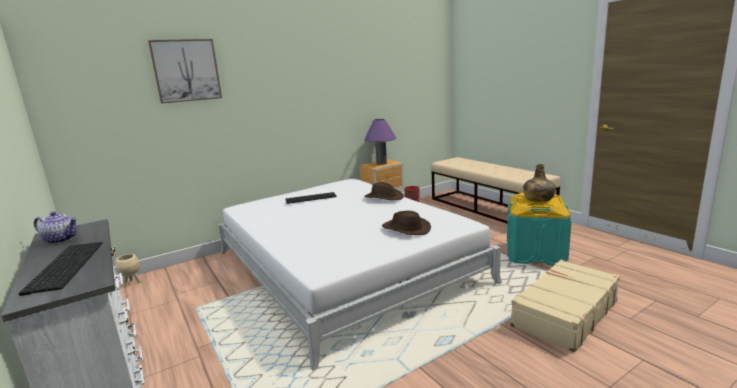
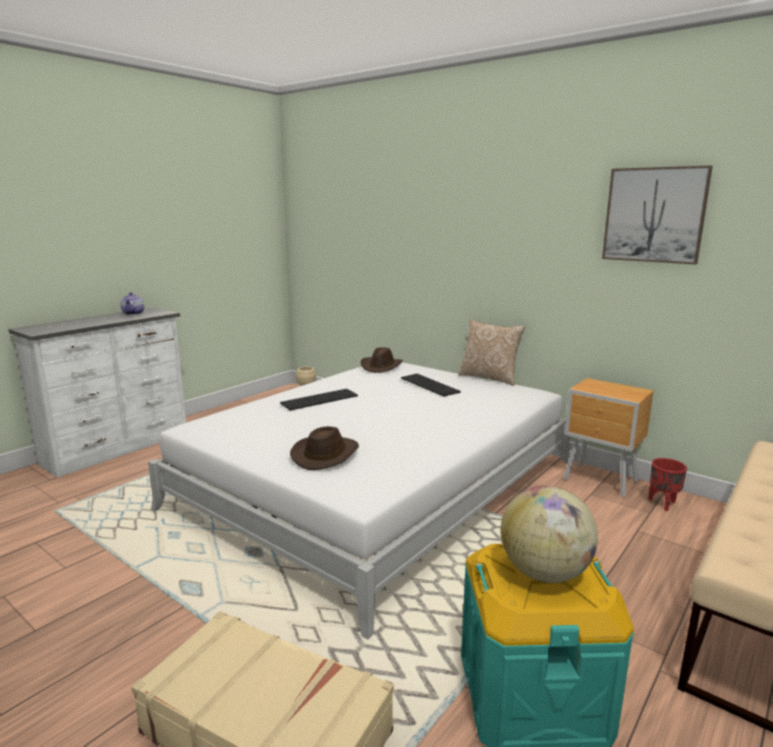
camera: 70 degrees right, 0 degrees up
keyboard [18,242,103,296] -> keyboard moved to [280,389,358,410]
picture [148,39,222,104] -> picture moved to [602,165,713,265]
purple table lamp [364,119,396,165] -> none
brown hat [364,182,404,200] -> brown hat moved to [361,347,403,373]
green bottle [523,164,556,202] -> globe [501,485,598,583]
none -> pillow [458,319,526,386]

